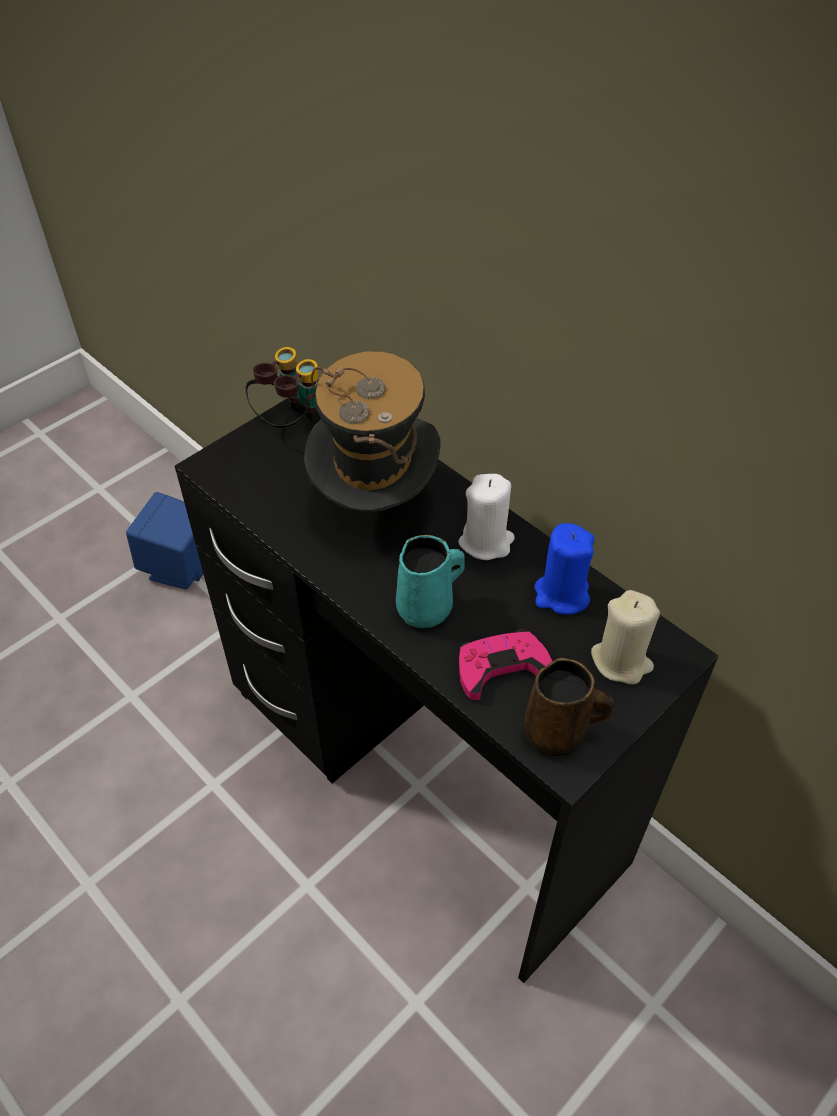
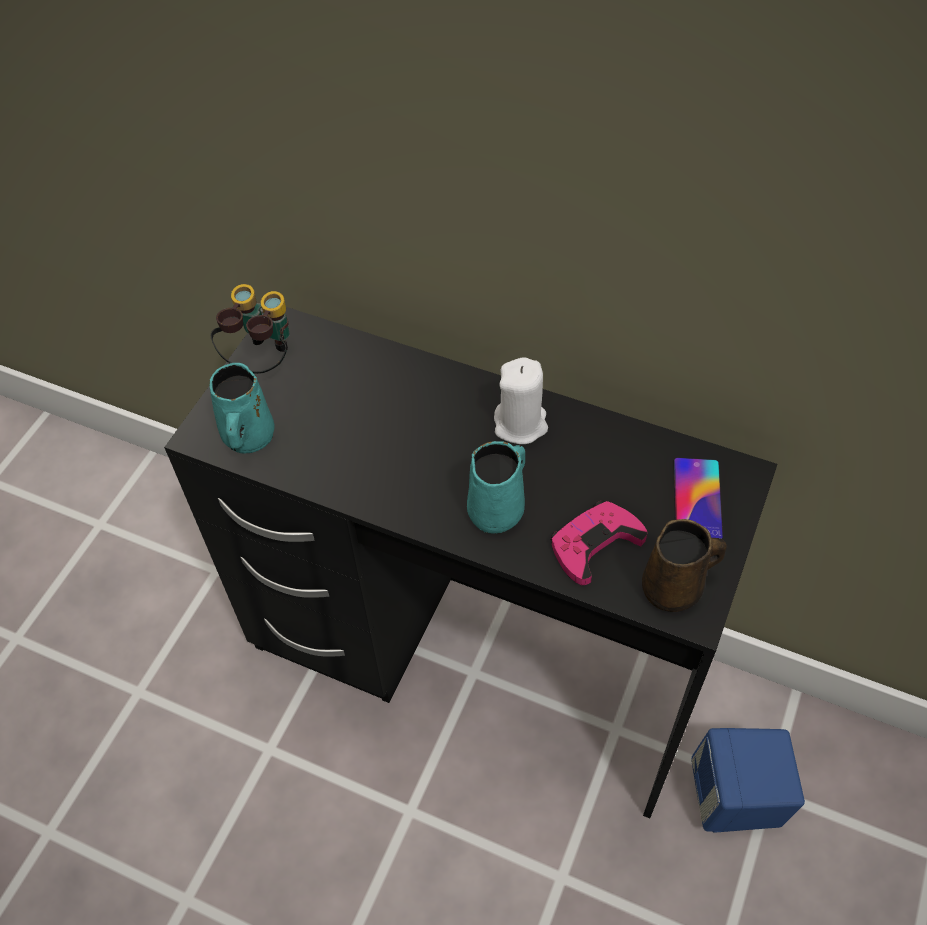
camera: 20 degrees left, 5 degrees up
blue speaker [126,492,203,589] -> blue speaker moved to [691,728,805,833]
hat [304,352,441,512] -> none
blue candle [534,523,595,615] -> none
beige candle [591,590,660,685] -> phone [674,458,723,539]
none -> turquoise mug [210,363,275,454]

